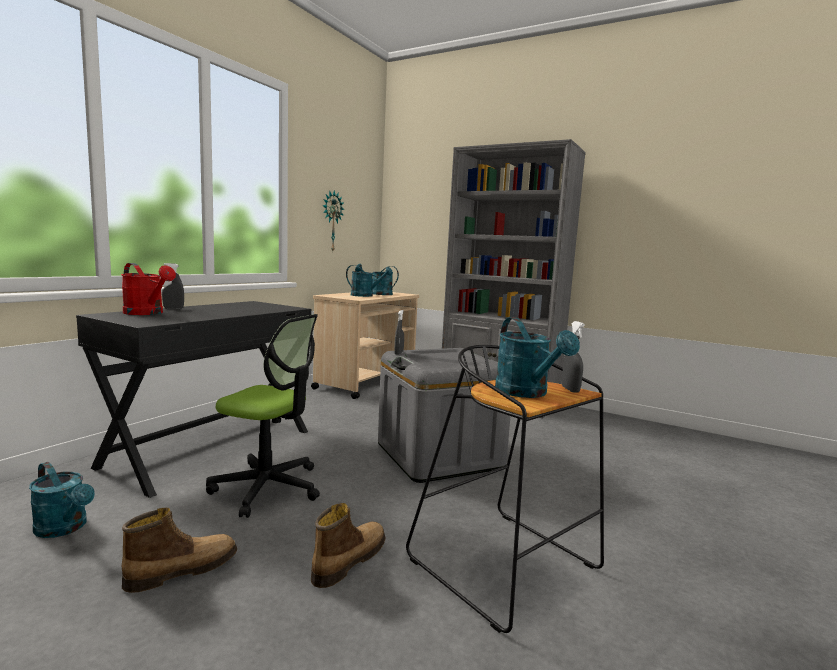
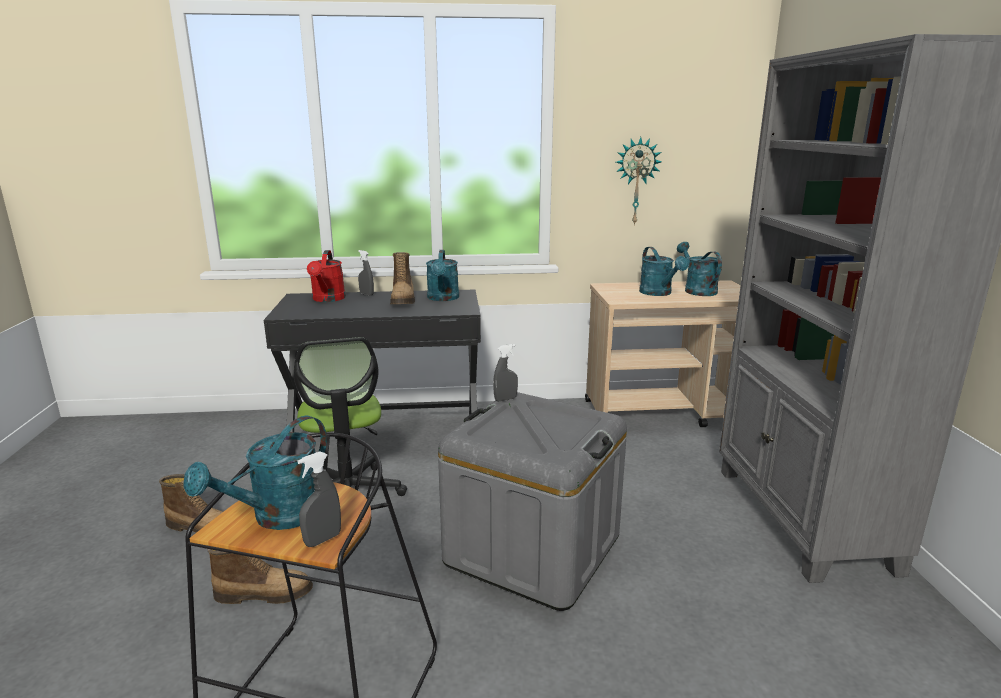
camera: 55 degrees right, 10 degrees up
turquoise watering can [29,462,95,538] -> turquoise watering can moved to [426,250,459,301]
none -> boot [390,252,415,304]

